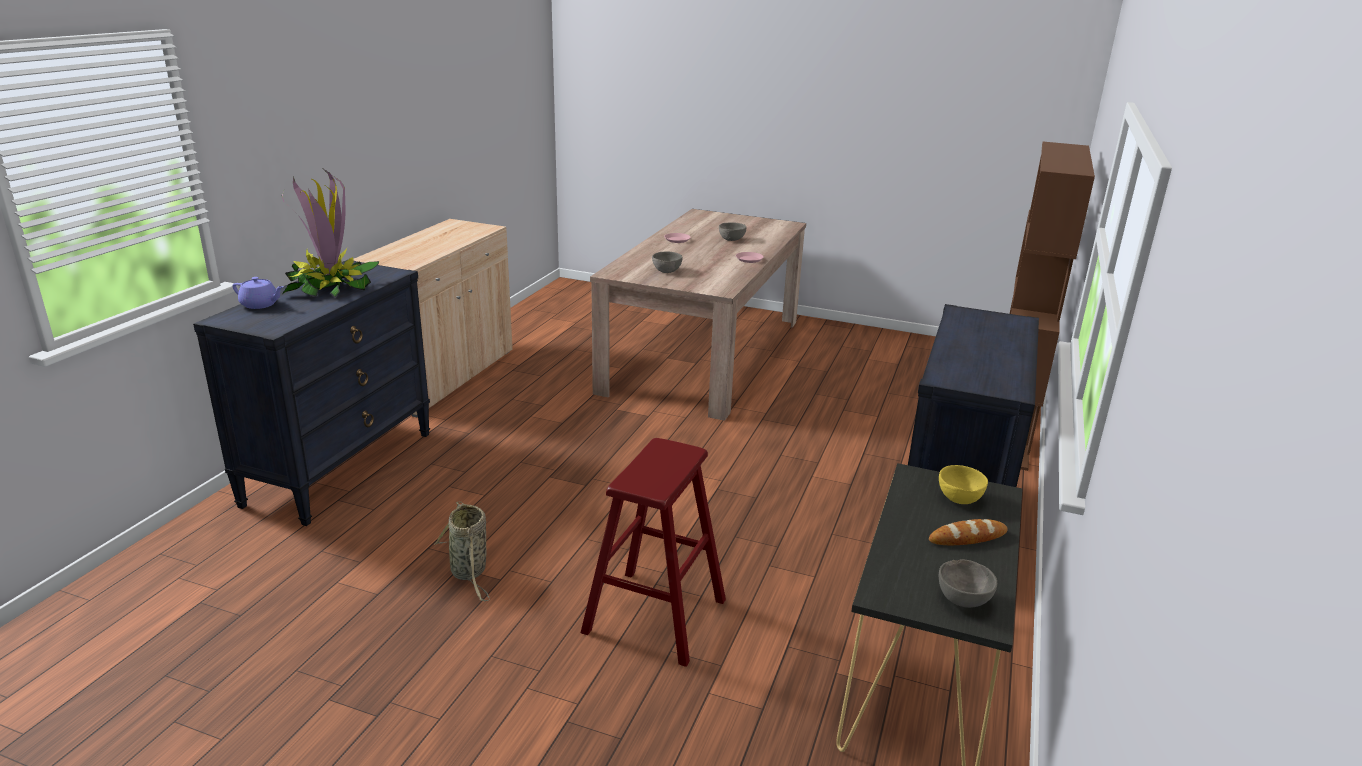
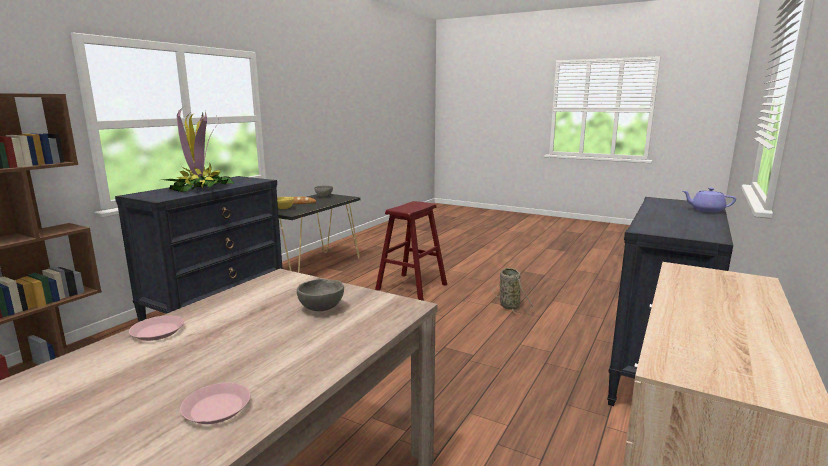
camera: 170 degrees left, 10 degrees down
potted plant [282,169,379,298] -> potted plant moved to [162,107,235,192]
grey bowl [719,222,746,241] -> none

